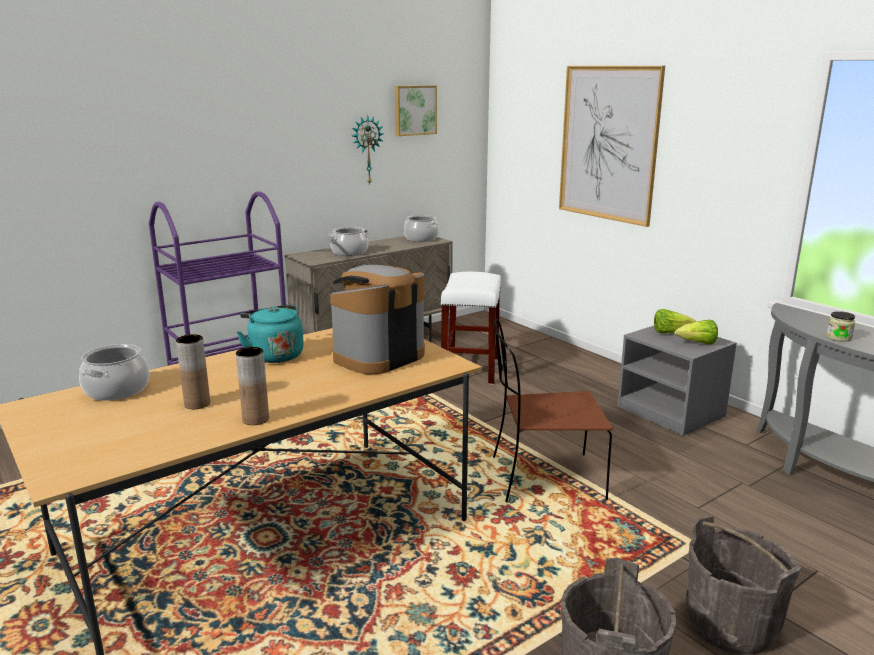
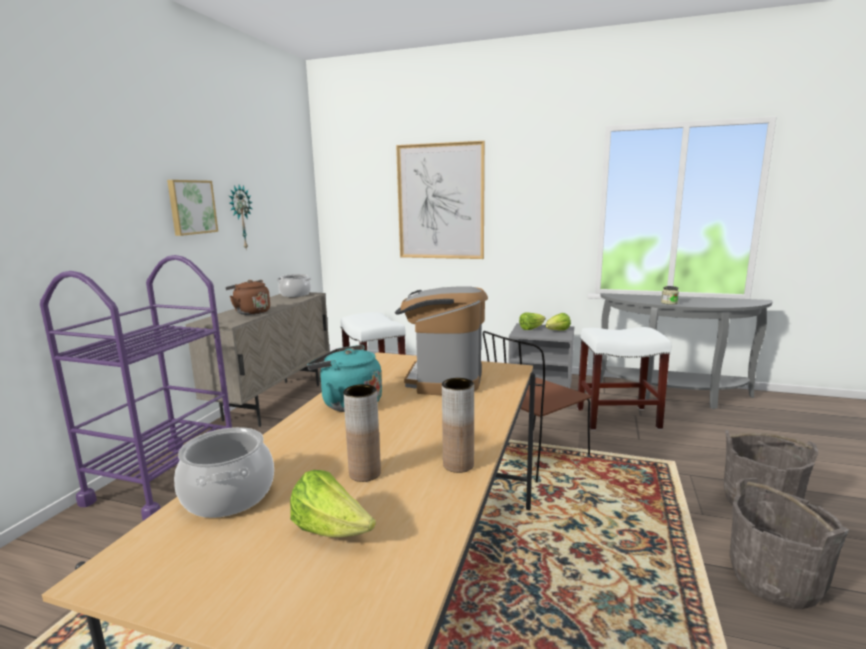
camera: 35 degrees left, 5 degrees down
cooking pot [328,227,369,256] -> brown kettle [225,280,270,315]
picture [395,85,437,136] -> picture moved to [167,180,218,236]
none -> lettuce [290,470,376,537]
none -> white stool [577,327,671,430]

